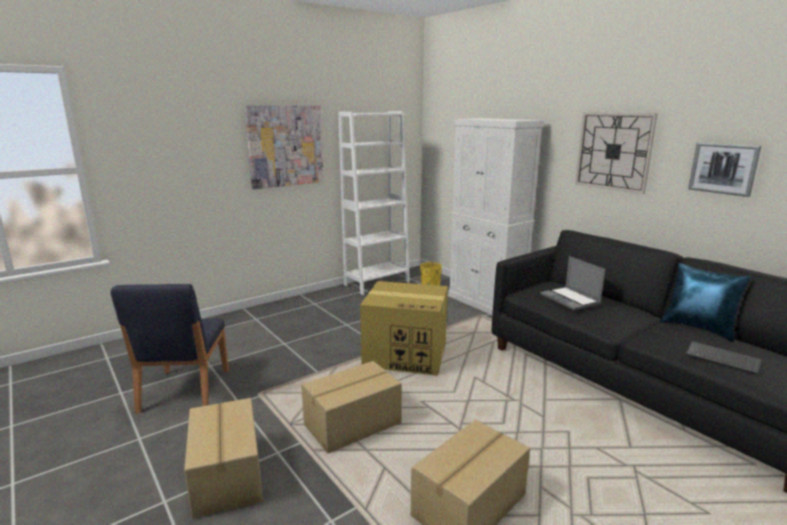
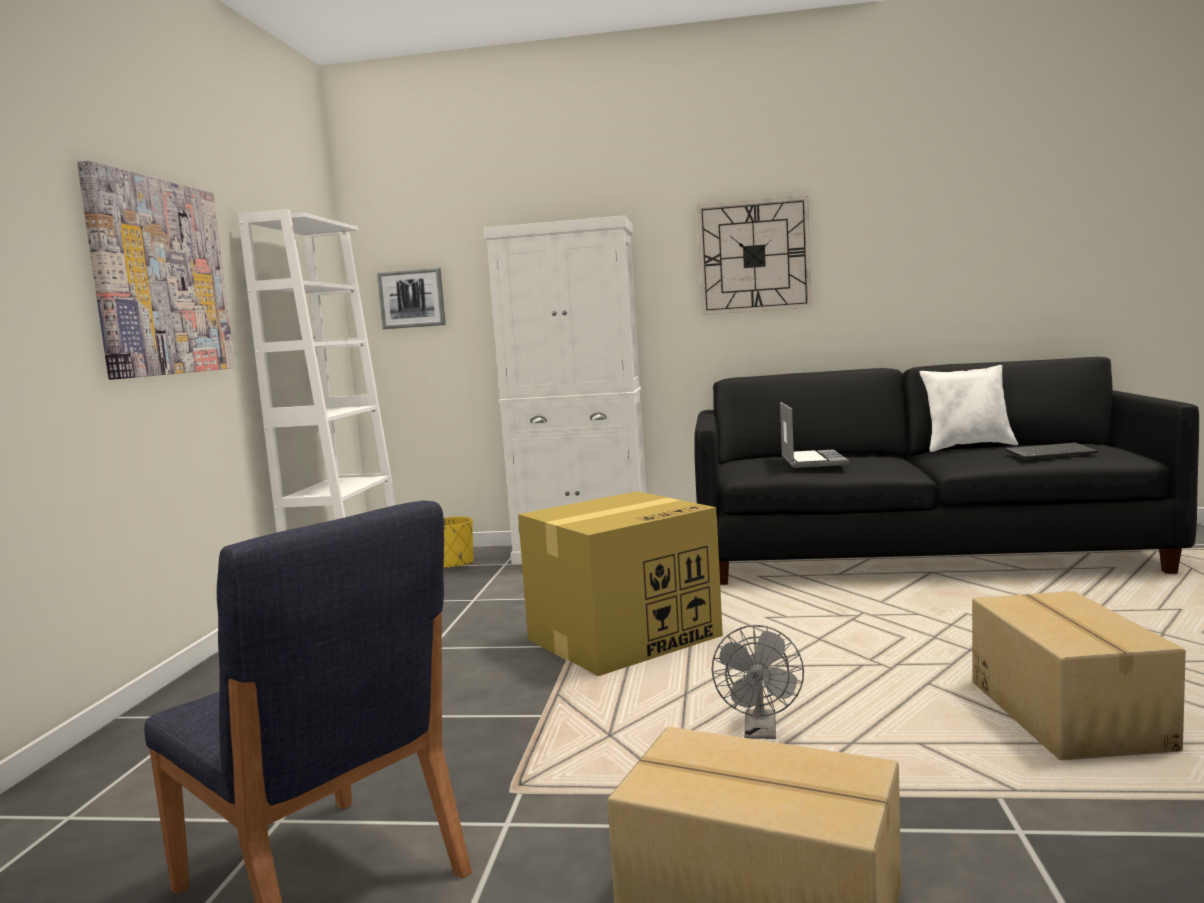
camera: 45 degrees left, 10 degrees down
cardboard box [301,361,402,453] -> grey fan [712,625,804,739]
laptop [541,256,605,310] -> laptop turned 105 degrees counterclockwise [780,402,849,468]
blue pillow [660,263,751,342] -> white pillow [919,365,1018,452]
picture [688,142,761,197] -> picture moved to [377,268,446,329]

